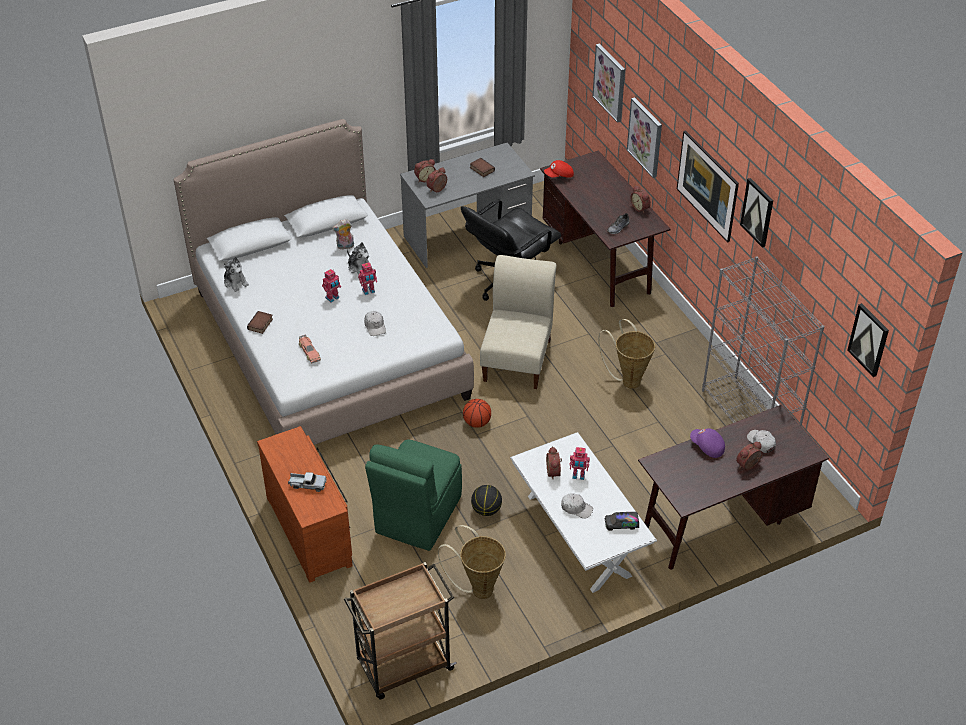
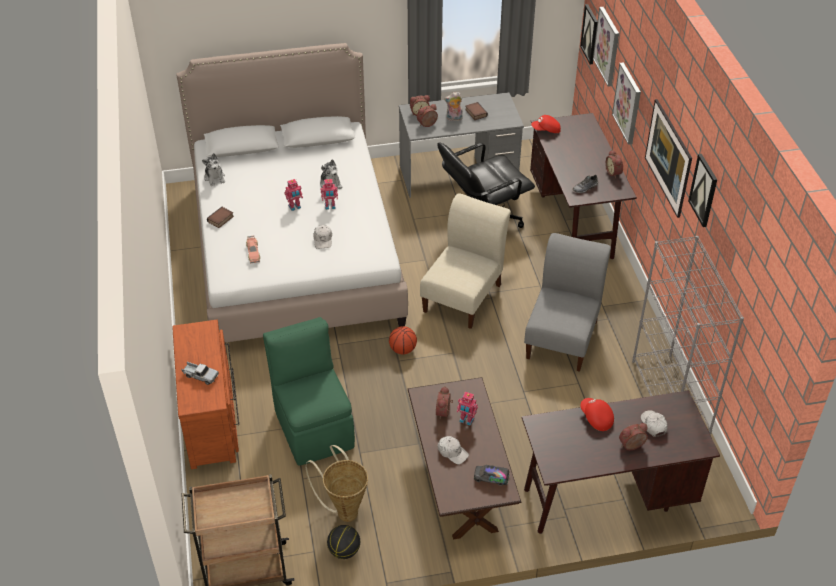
camera: 15 degrees right, 0 degrees up
plush toy [332,219,354,250] -> plush toy moved to [444,92,463,121]
green chair [365,440,462,551] -> green chair turned 120 degrees clockwise [263,317,355,466]
basketball [471,485,502,516] -> basketball moved to [327,525,360,559]
white coffee table [510,432,657,593] -> brown coffee table [408,377,521,540]
basket [598,319,655,389] -> grey chair [524,233,611,372]
purple cap [690,428,725,458] -> red cap [580,398,614,431]
picture [847,303,889,377] -> picture moved to [580,4,598,65]

